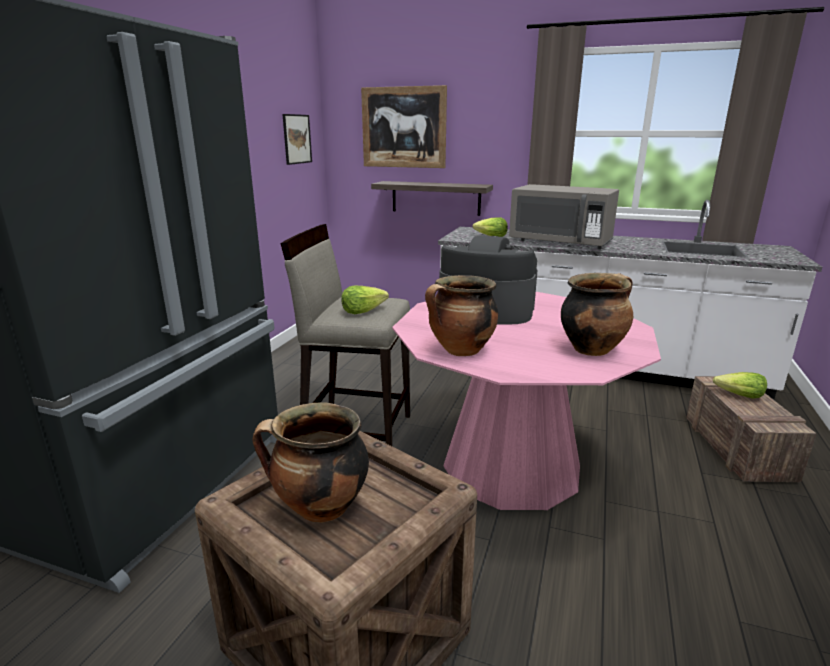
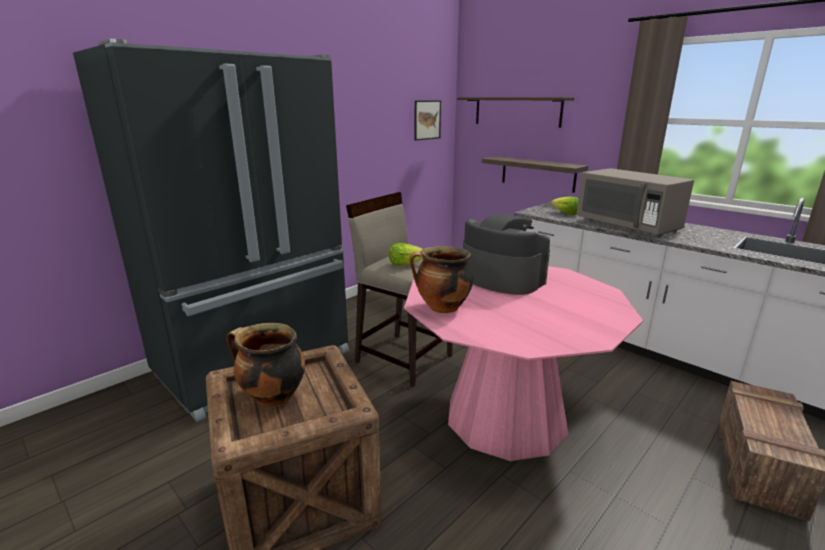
camera: 25 degrees right, 0 degrees up
picture [361,85,447,168] -> shelf [457,97,575,128]
cooking pot [561,273,633,356] -> none
lettuce [713,372,767,399] -> none

